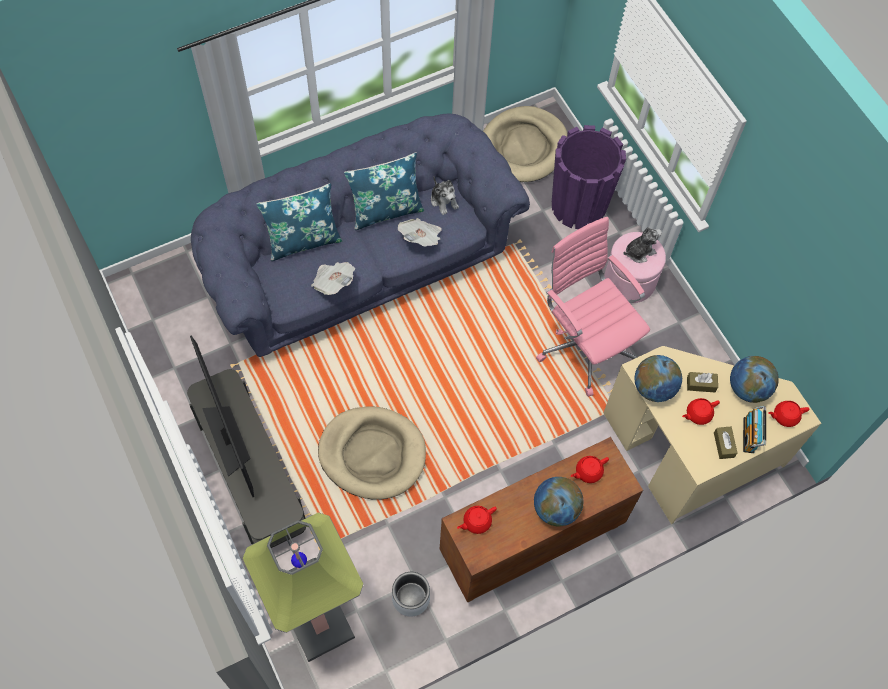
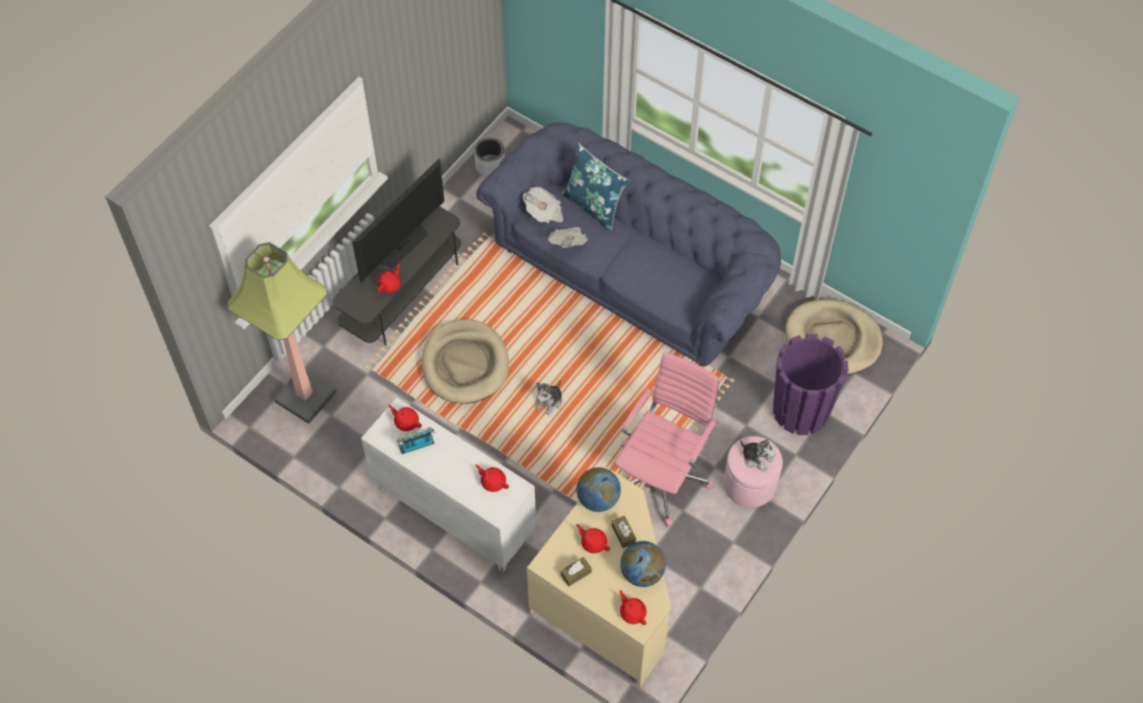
camera: 65 degrees right, 5 degrees down
blue pillow [344,153,424,230] -> none
grey planter [392,572,430,617] -> grey planter moved to [474,138,505,176]
newspaper [398,218,442,247] -> newspaper moved to [523,187,563,223]
plush toy [431,177,459,215] -> plush toy moved to [535,380,562,416]
brown cabinet [440,437,643,602] -> white cabinet [361,398,536,572]
globe [534,477,584,526] -> none
radio [743,406,766,453] -> radio moved to [397,427,435,454]
none -> red teapot [378,264,400,293]

